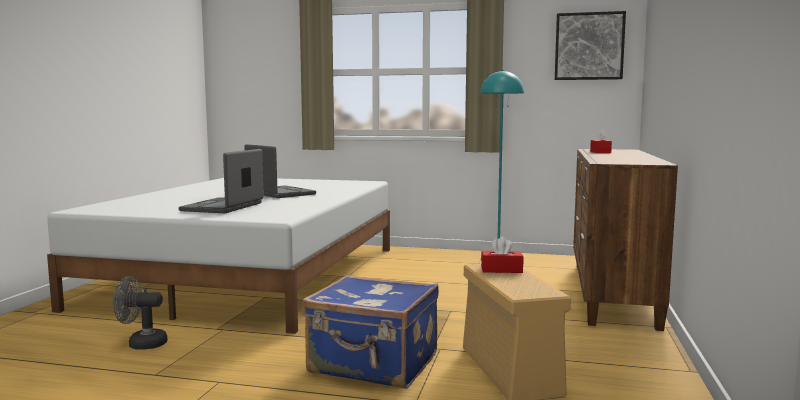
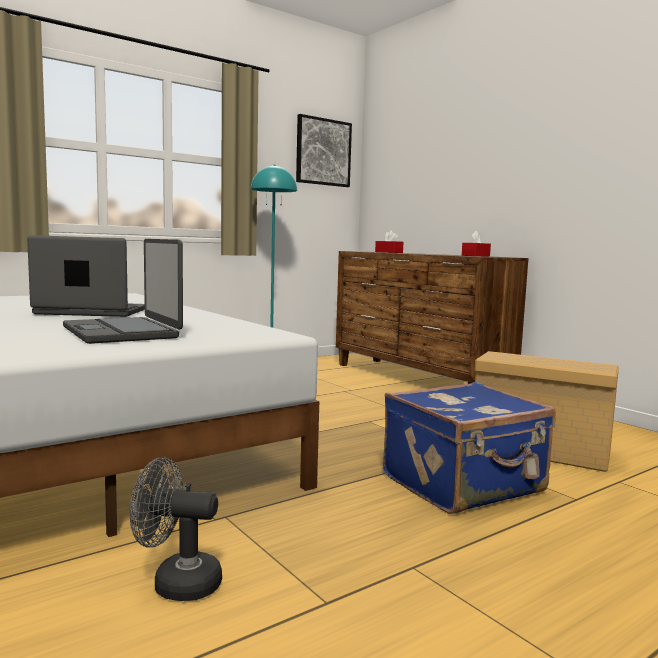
camera: 50 degrees left, 0 degrees up
grey fan [113,276,167,350] -> grey fan turned 60 degrees clockwise [130,457,222,601]
red tissue box [481,237,524,273] -> red tissue box moved to [462,231,491,256]

